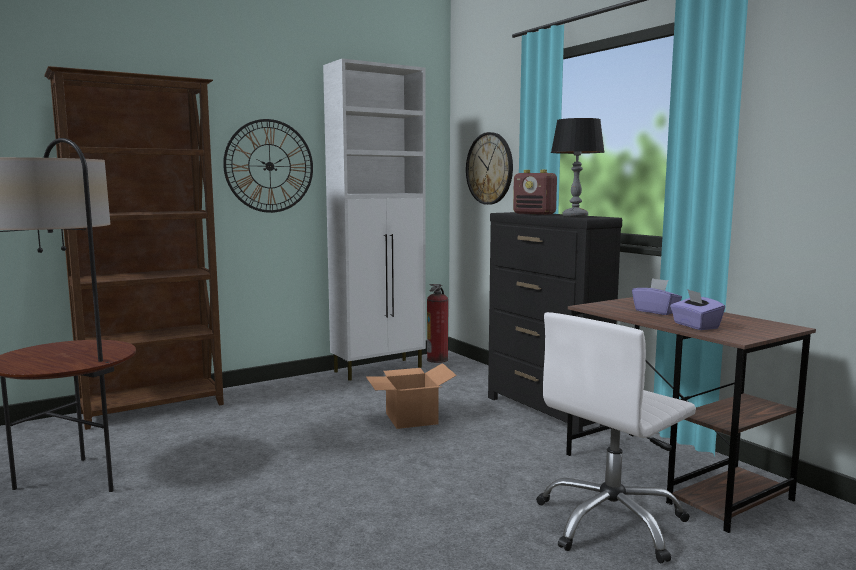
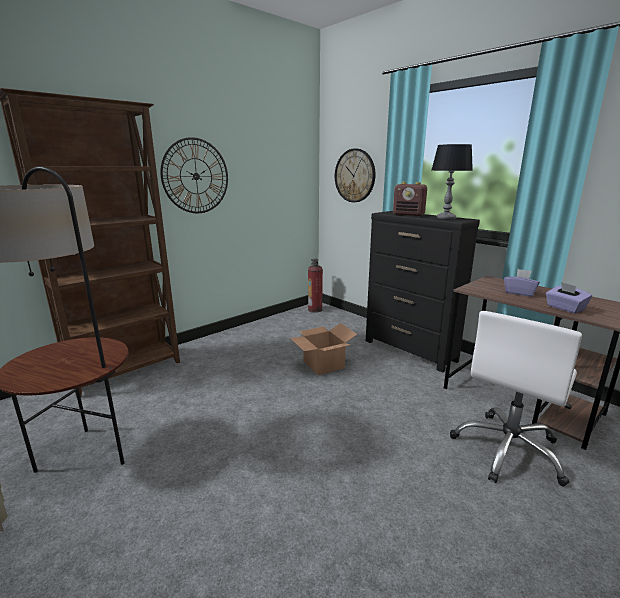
camera: 10 degrees left, 10 degrees up
white cabinet [323,59,426,381] -> none

